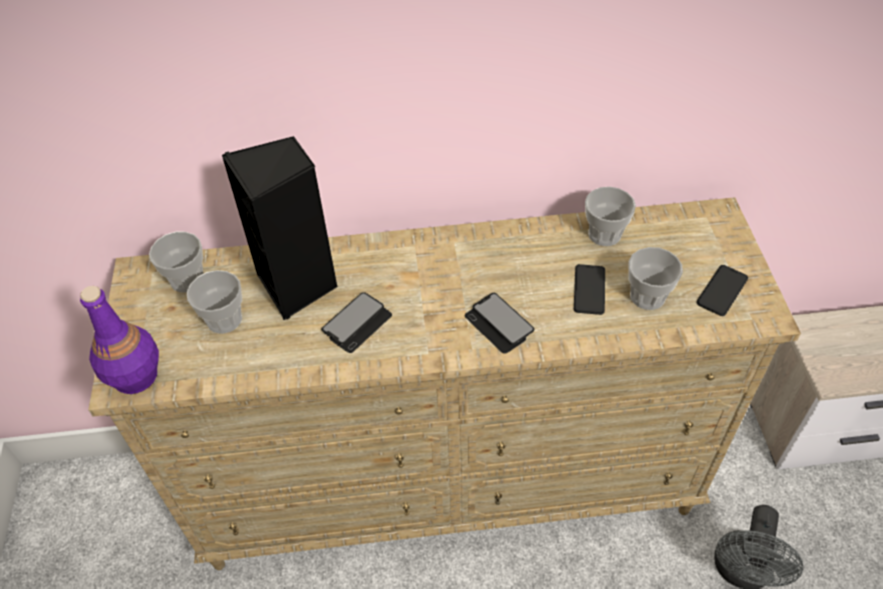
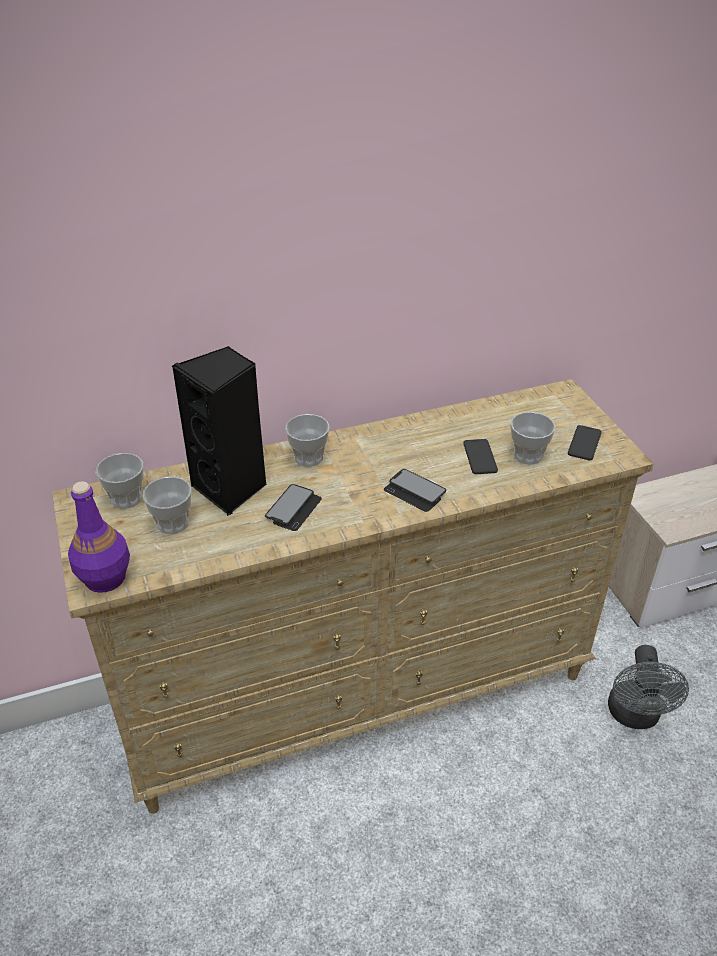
camera: 15 degrees left, 10 degrees down
cup [585,187,636,246] -> cup moved to [285,414,329,467]

